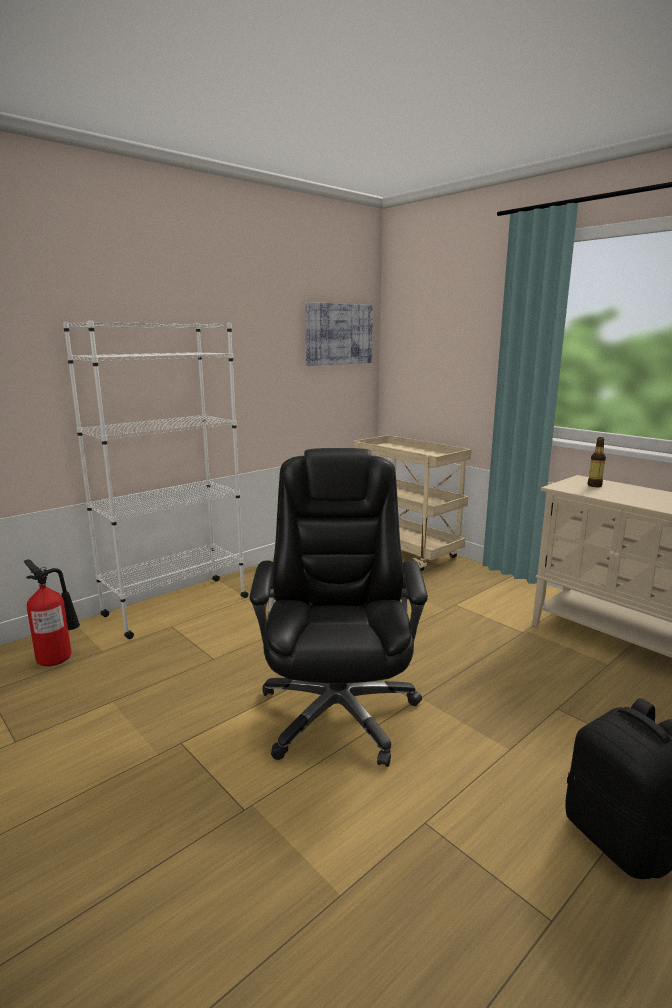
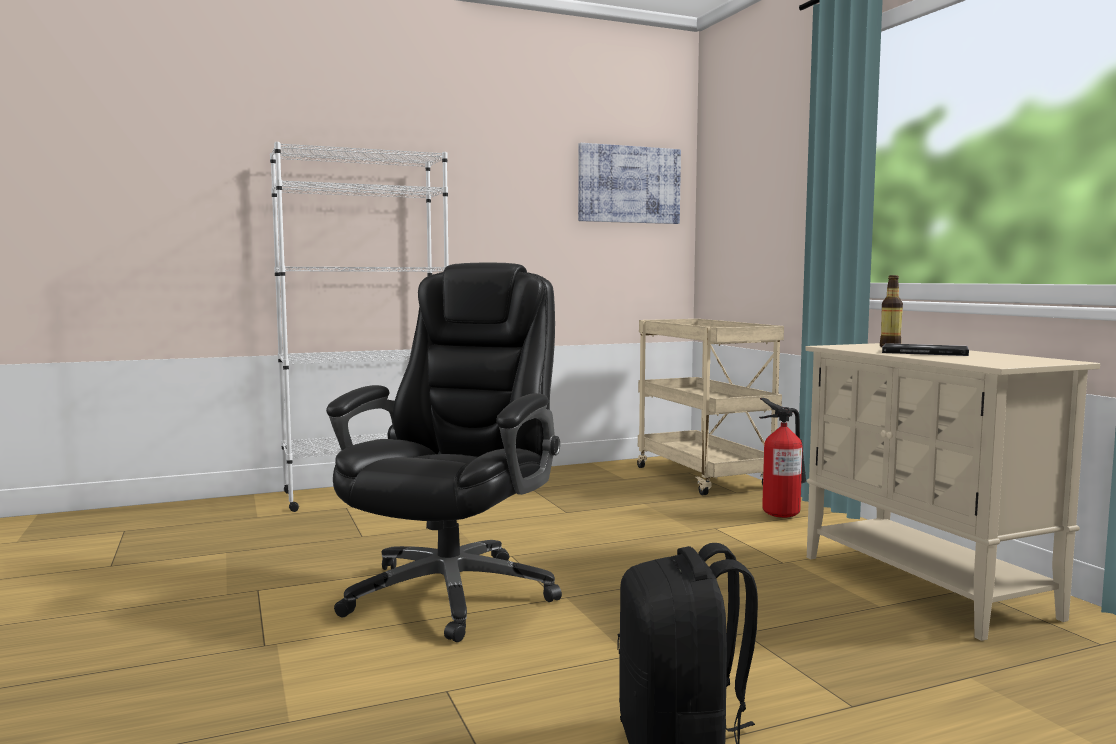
camera: 20 degrees right, 10 degrees down
fire extinguisher [24,559,80,666] -> fire extinguisher moved to [759,398,807,518]
none -> book [882,343,969,356]

